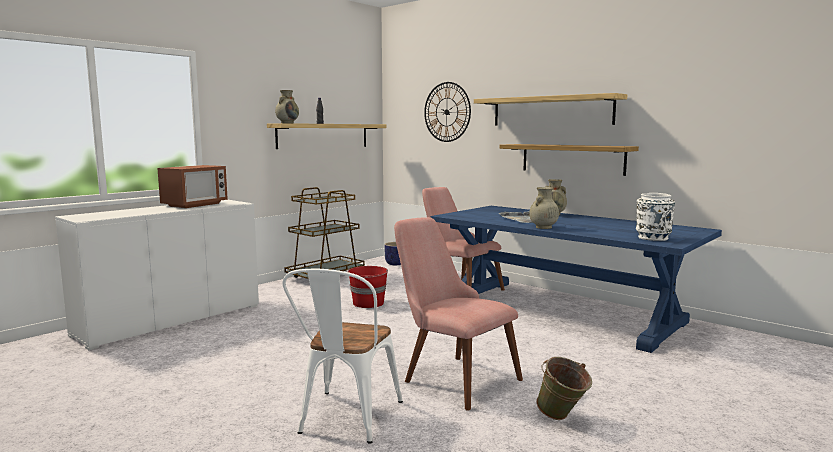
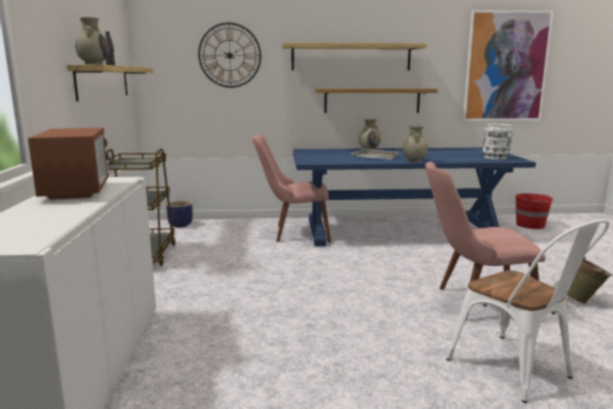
camera: 45 degrees left, 5 degrees up
red bucket [347,266,388,308] -> red bucket moved to [515,193,554,229]
none -> picture [463,10,553,121]

